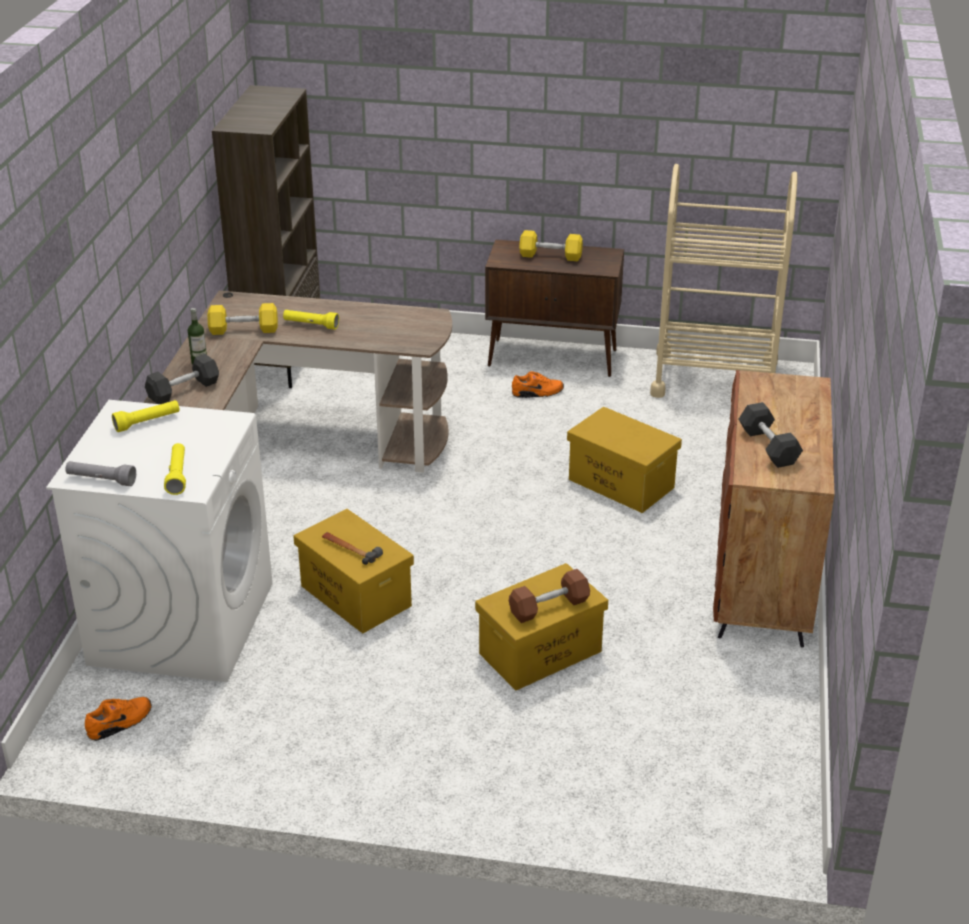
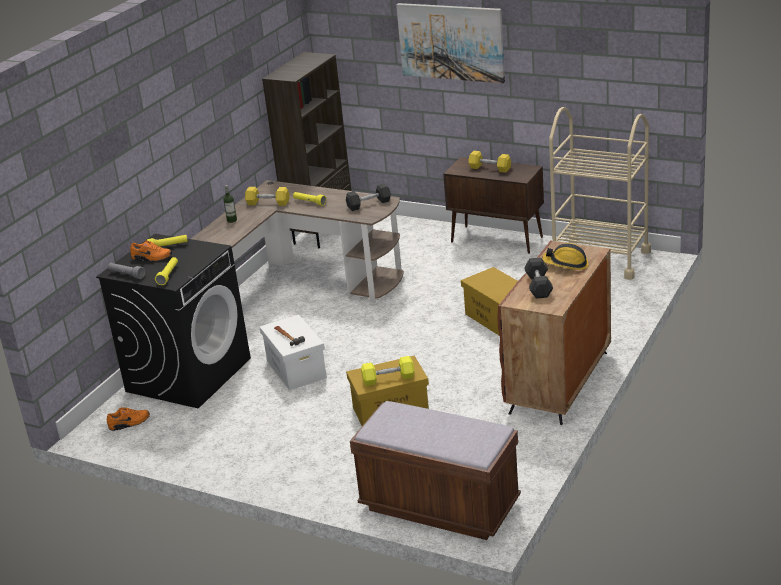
camera: 20 degrees right, 5 degrees down
white washing machine [46,400,273,682] -> black washing machine [96,234,251,408]
grey dumbbell [145,354,219,404] -> grey dumbbell moved to [346,183,391,211]
yellow storage box [293,509,414,634] -> white storage box [260,314,327,390]
brown dumbbell [509,569,590,623] -> yellow dumbbell [361,356,414,386]
orange shoe [512,371,564,398] -> orange shoe moved to [130,241,172,261]
none -> brown bench [350,401,521,540]
none -> picture [396,3,505,83]
none -> hard hat [542,243,589,270]

